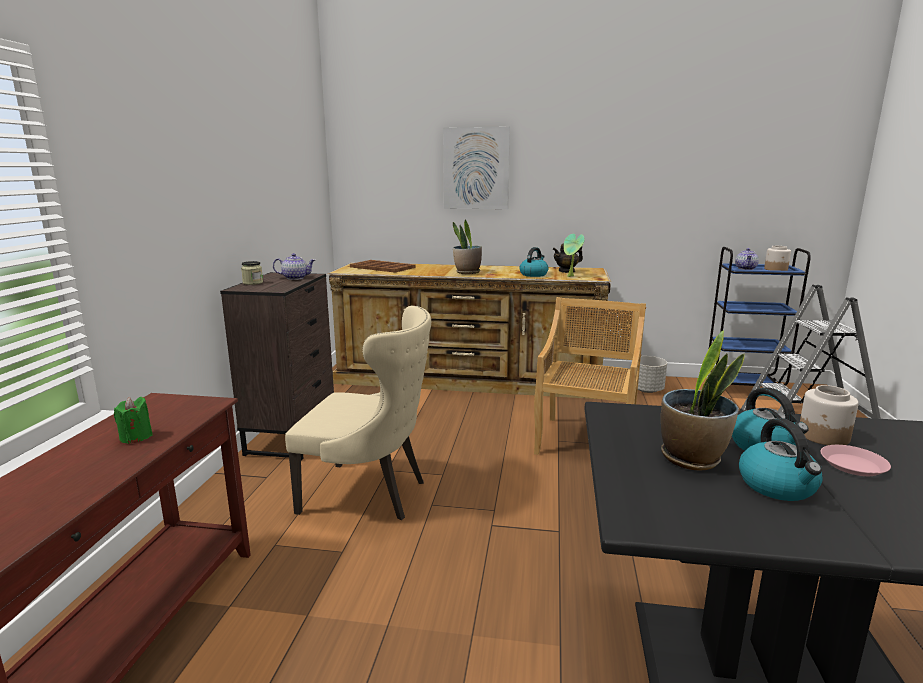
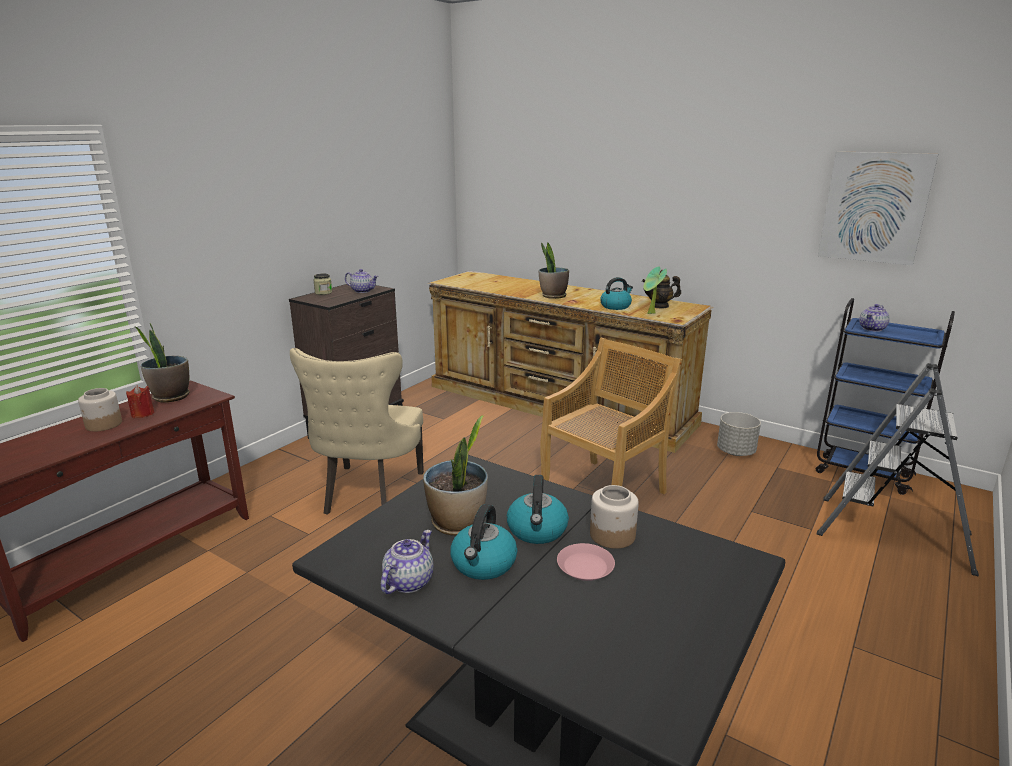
camera: 25 degrees right, 5 degrees up
green candle [114,397,153,444] -> red candle [126,385,154,418]
beige chair [285,305,431,520] -> beige chair turned 60 degrees clockwise [290,348,424,515]
brown tray [350,260,416,273] -> none
picture [443,127,510,209] -> picture moved to [818,151,938,266]
jar [764,246,791,271] -> jar moved to [78,388,122,432]
none -> potted plant [134,323,190,402]
none -> teapot [381,530,434,594]

